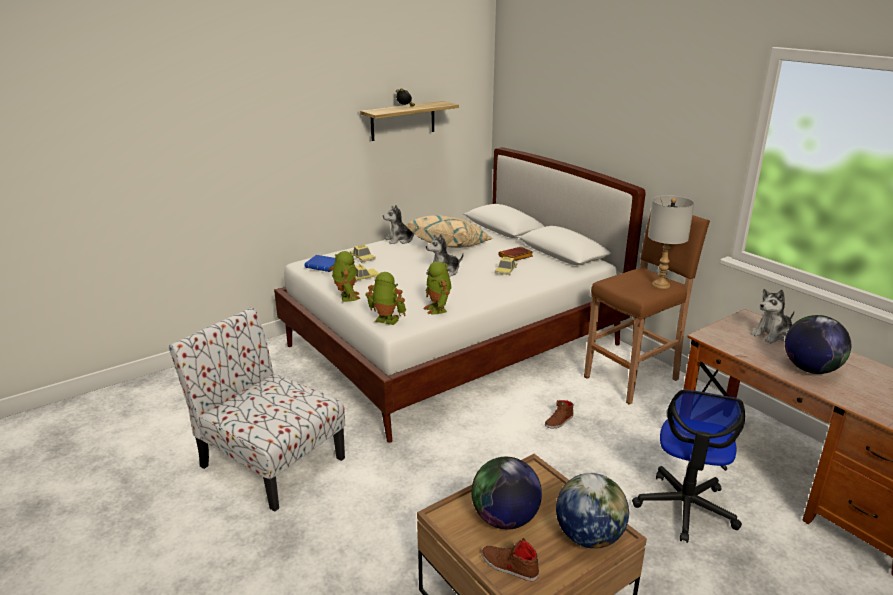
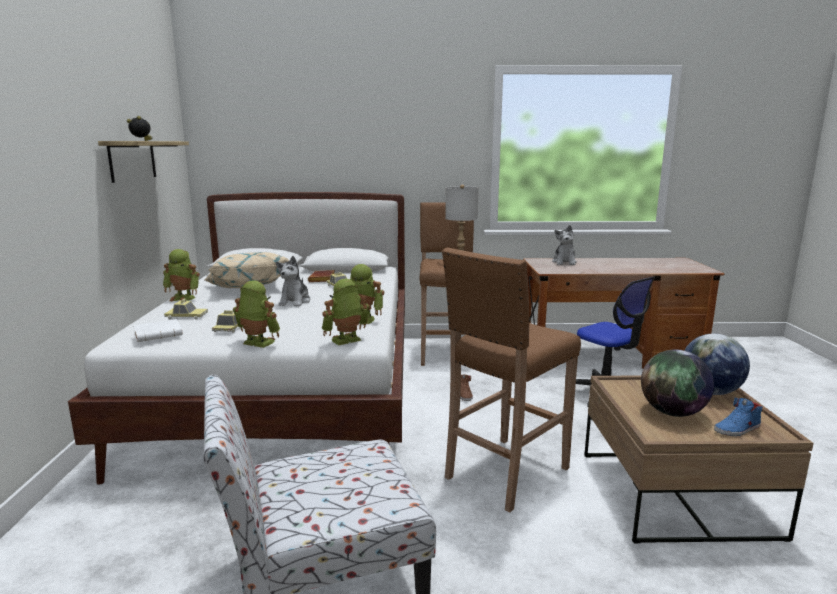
camera: 55 degrees left, 10 degrees down
blue book [305,255,335,272] -> white book [133,319,183,342]
plush toy [383,205,414,244] -> toy robot [163,249,200,302]
brown shoe [482,538,539,581] -> blue shoe [714,397,762,436]
globe [785,315,851,374] -> none
none -> brown stool [442,248,581,512]

